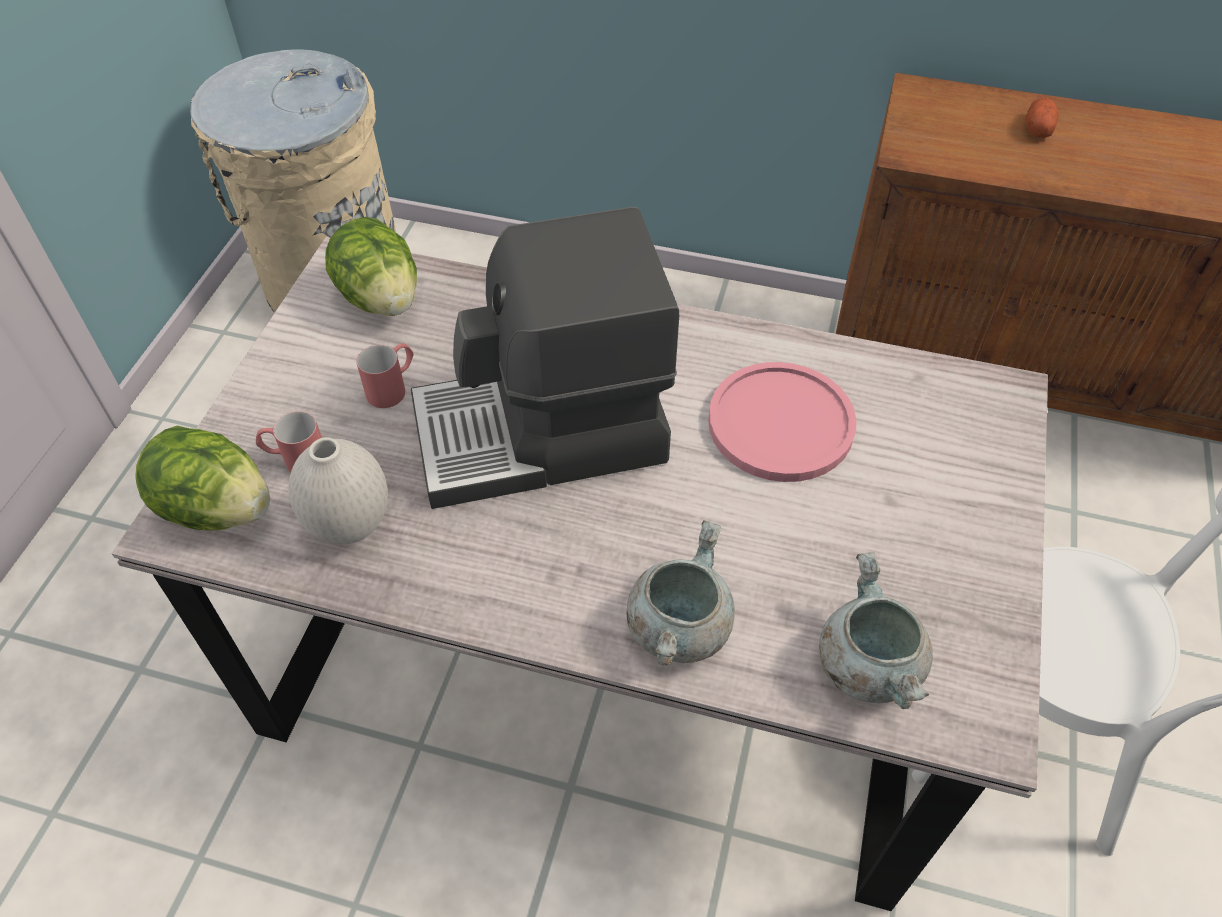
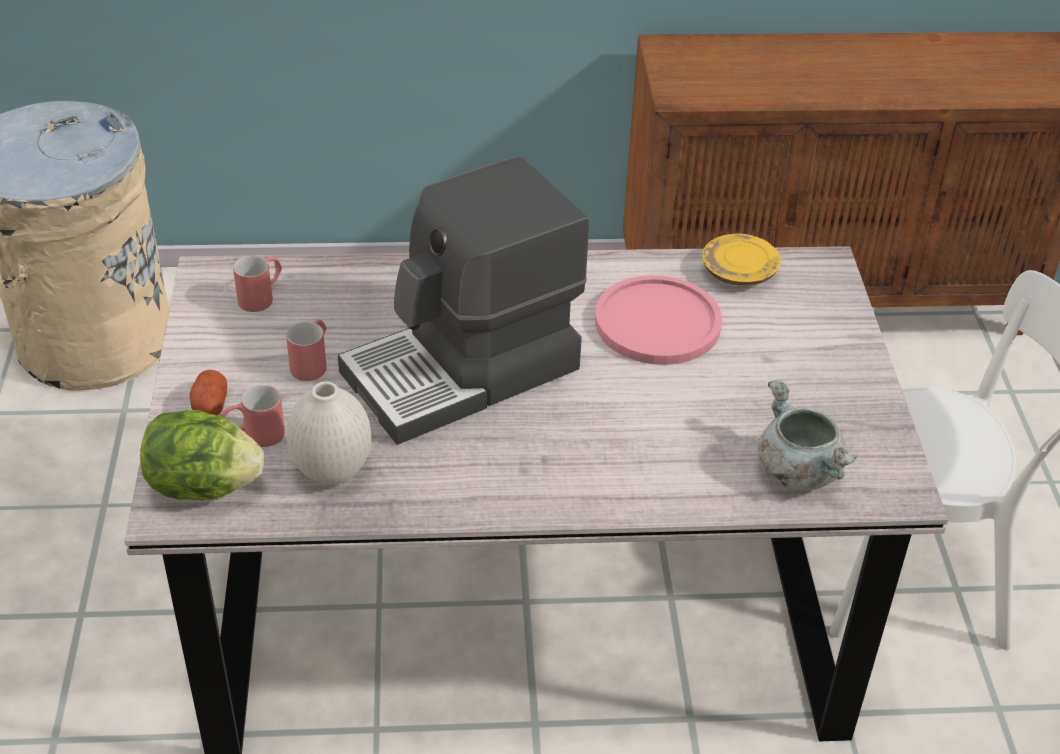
camera: 20 degrees left, 10 degrees down
lettuce [325,217,417,316] -> red mug [233,256,282,312]
grey cooking pot [626,520,735,665] -> none
potato [1026,98,1058,138] -> potato moved to [190,370,227,415]
none -> yellow plate [702,234,781,286]

